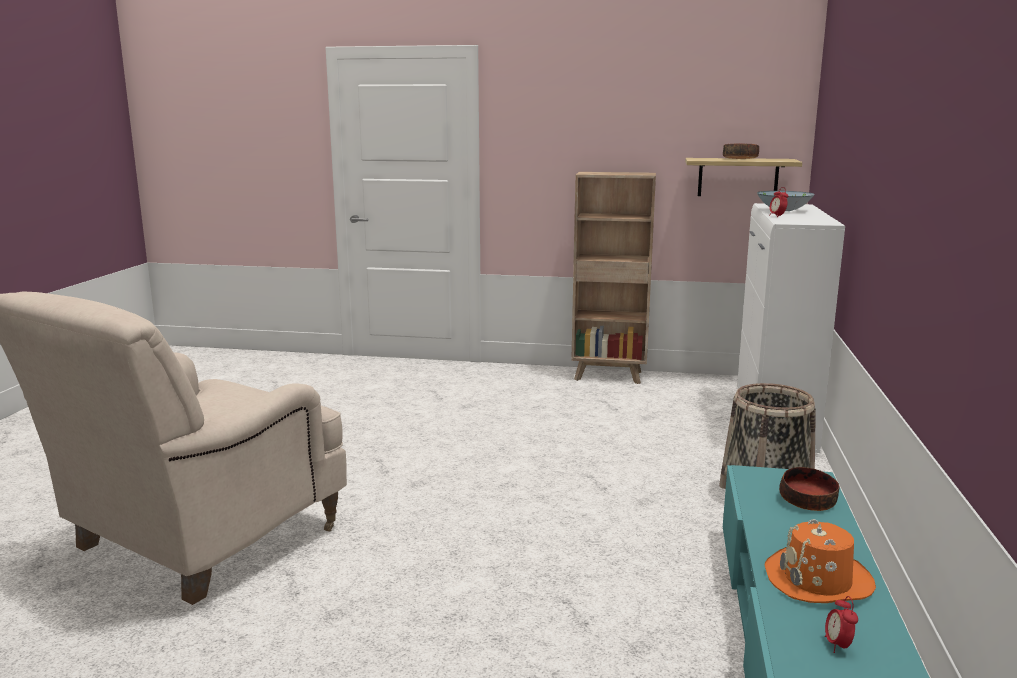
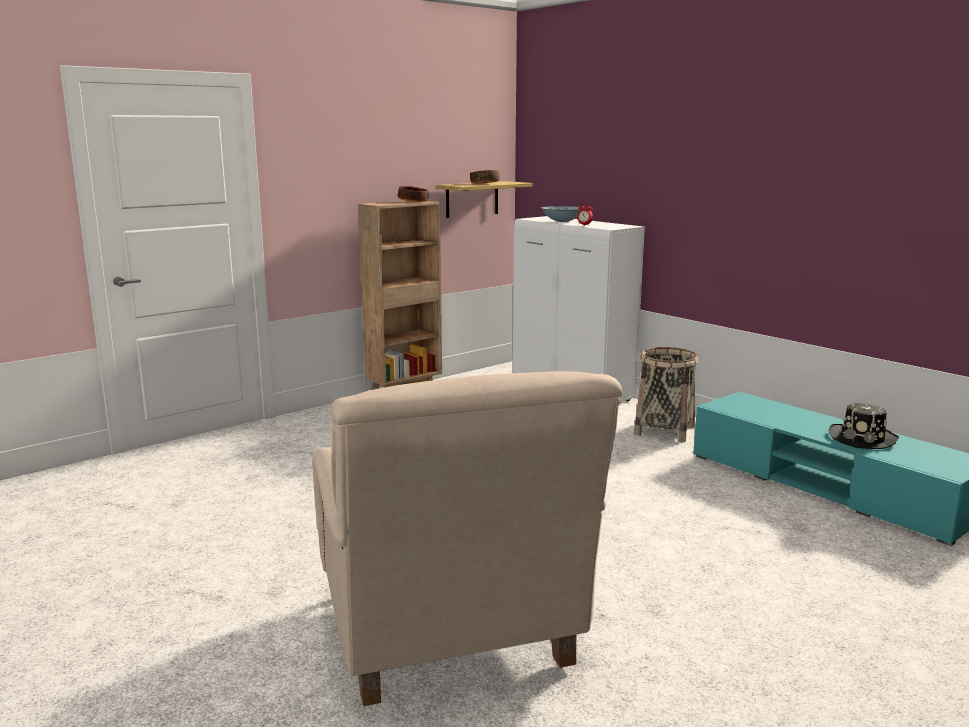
camera: 50 degrees left, 0 degrees up
orange hat [764,519,876,603] -> black hat [829,402,899,449]
bowl [779,467,840,511] -> bowl moved to [398,186,429,202]
alarm clock [825,596,858,653] -> none

